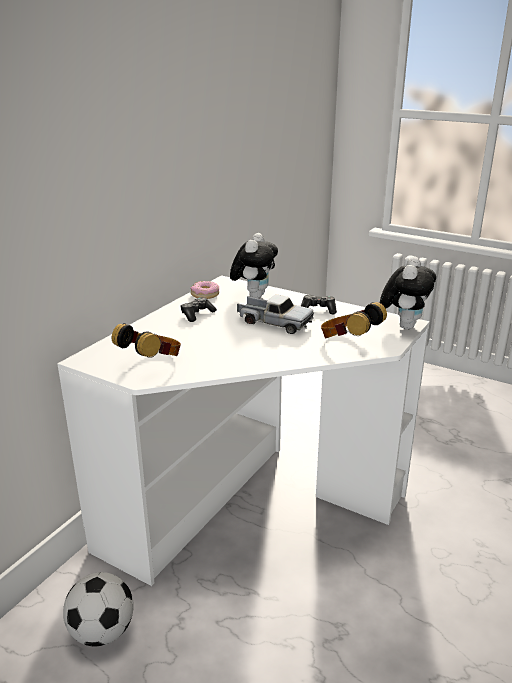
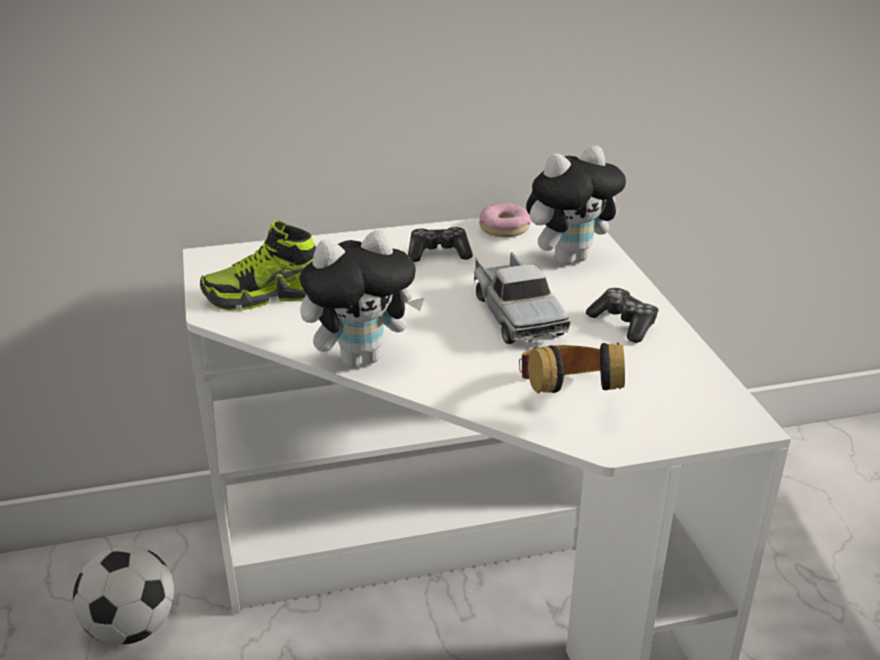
camera: 45 degrees right, 5 degrees up
headphones [112,323,181,358] -> shoe [200,221,316,310]
plush toy [380,257,436,329] -> plush toy moved to [300,230,424,367]

